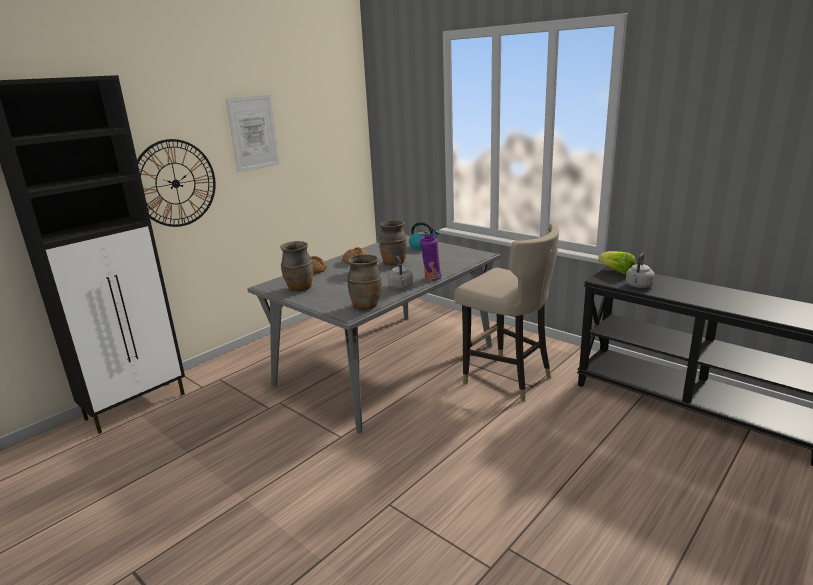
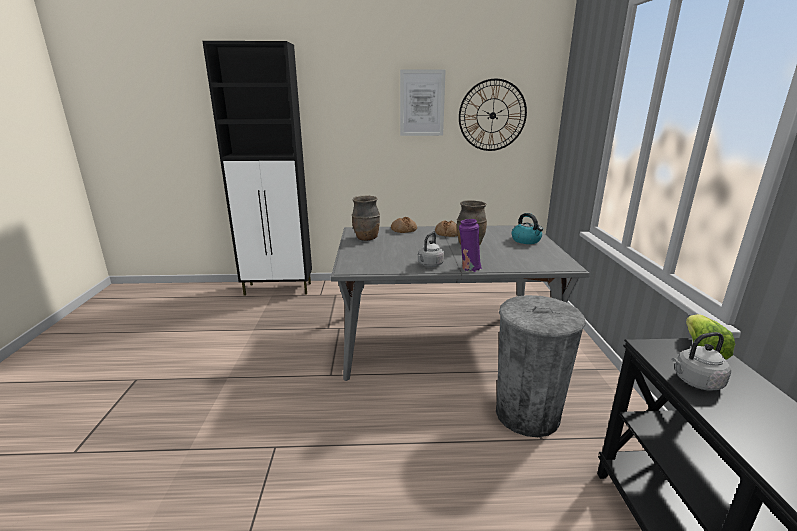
camera: 45 degrees right, 0 degrees up
wall clock [137,139,216,227] -> wall clock moved to [459,79,527,151]
brown vase [347,254,382,310] -> none
beige stool [454,224,559,401] -> grey trash can [496,295,586,437]

